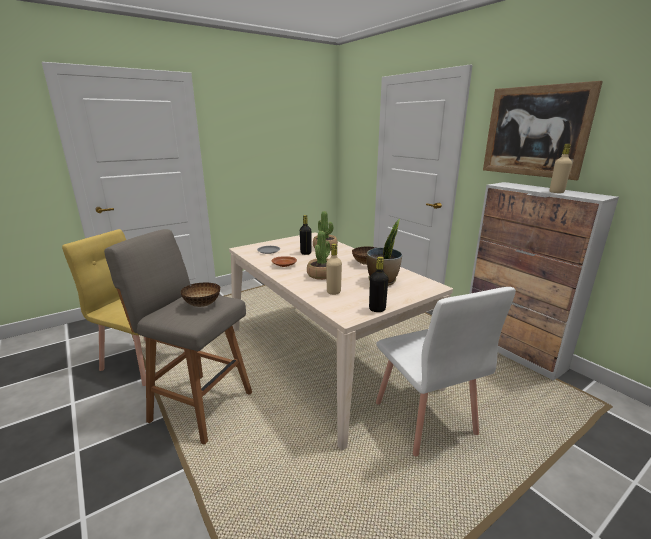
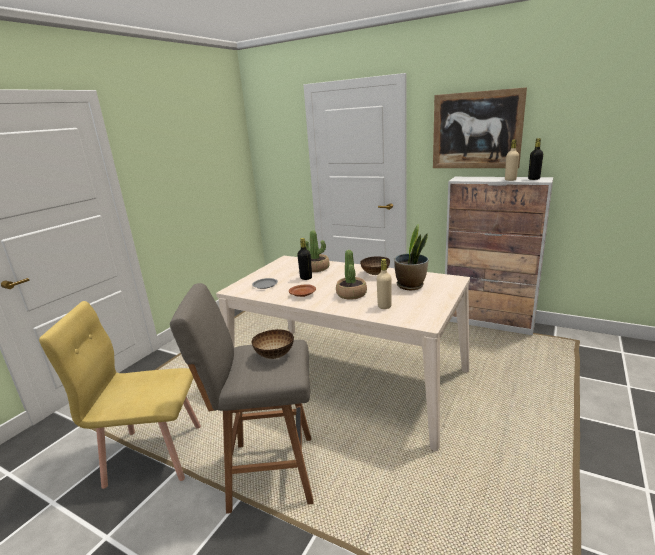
camera: 25 degrees left, 0 degrees up
black bottle [369,257,388,312] -> black bottle moved to [528,138,543,180]
white chair [376,287,516,457] -> none

